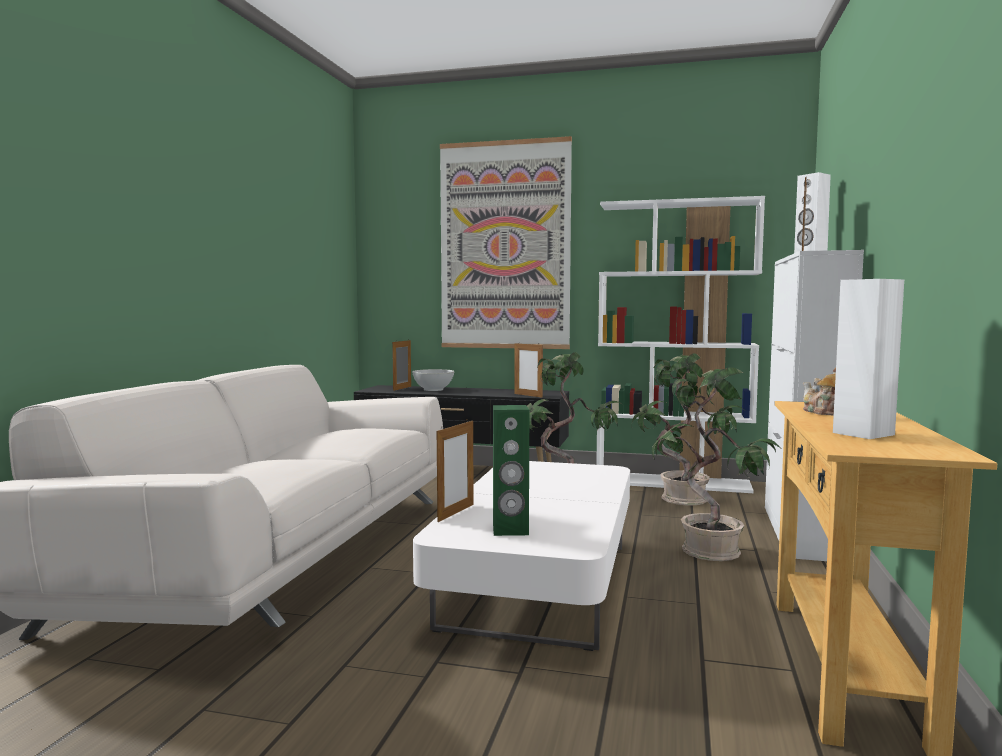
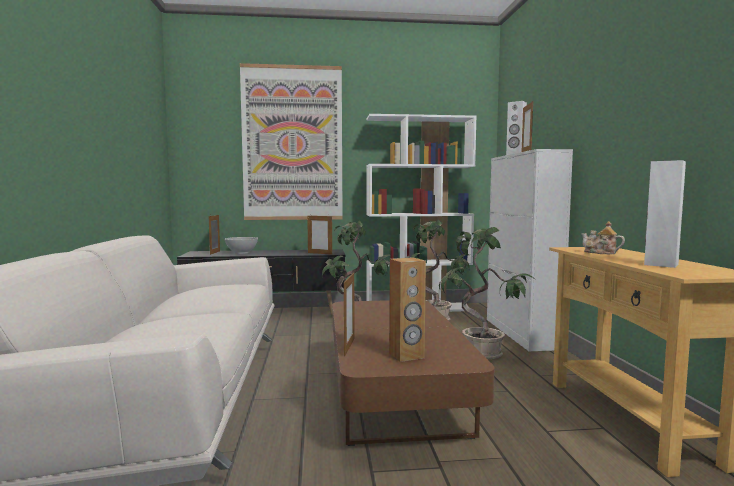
camera: 20 degrees left, 0 degrees up
white coffee table [413,461,630,651] -> brown coffee table [332,300,495,446]
green speaker [493,405,529,536] -> brown speaker [389,257,426,362]

